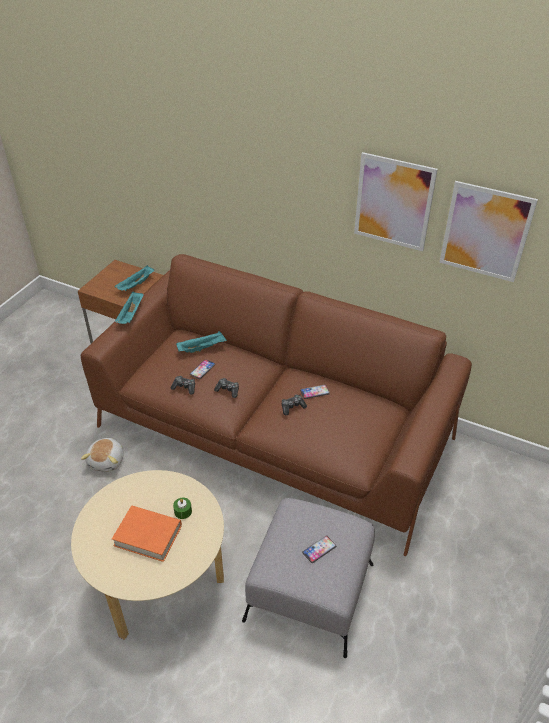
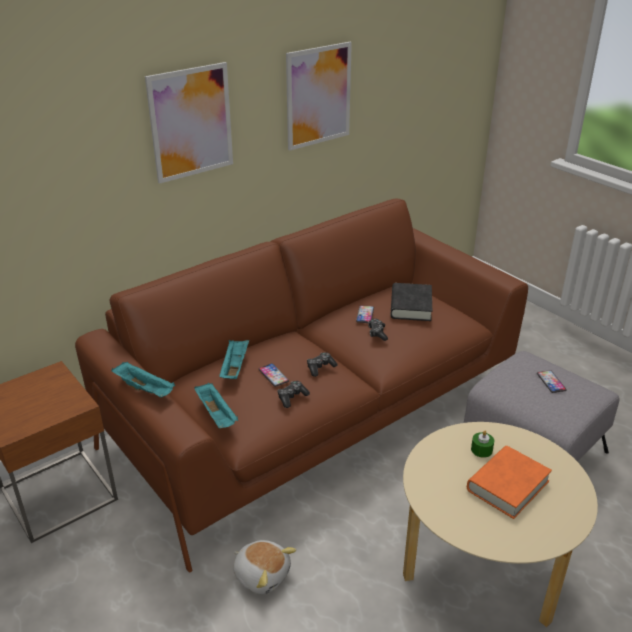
camera: 65 degrees left, 10 degrees down
turquoise tray [115,265,154,291] -> turquoise tray moved to [194,383,238,428]
picture [439,181,538,282] -> picture moved to [145,62,233,184]
none -> black book [390,283,432,321]

